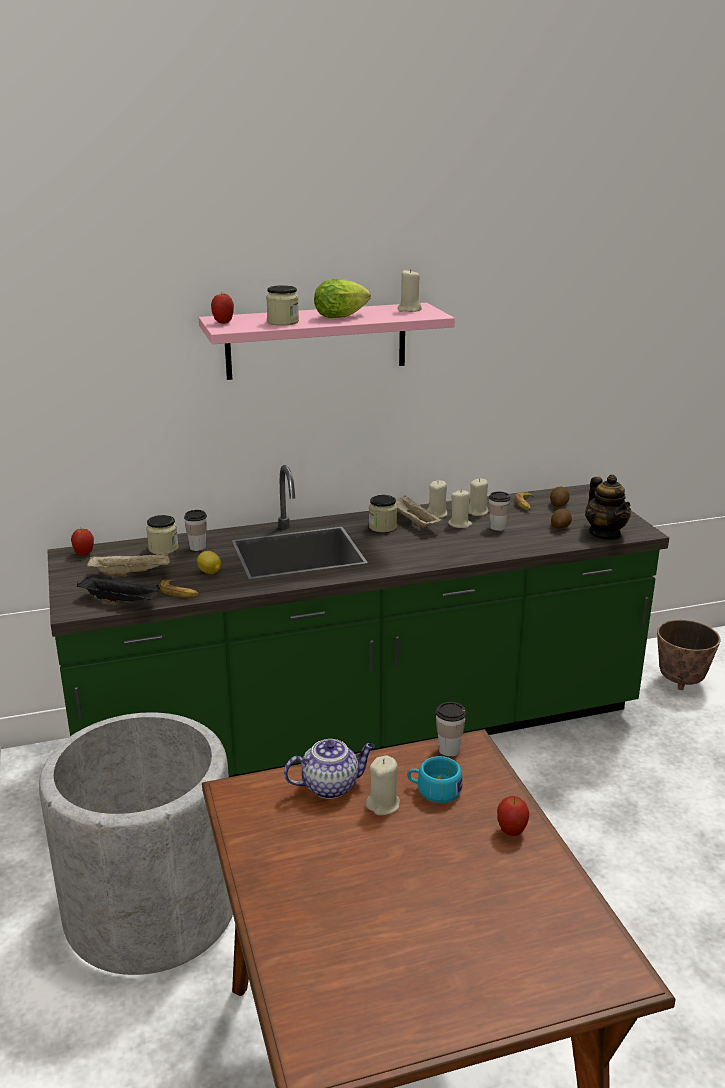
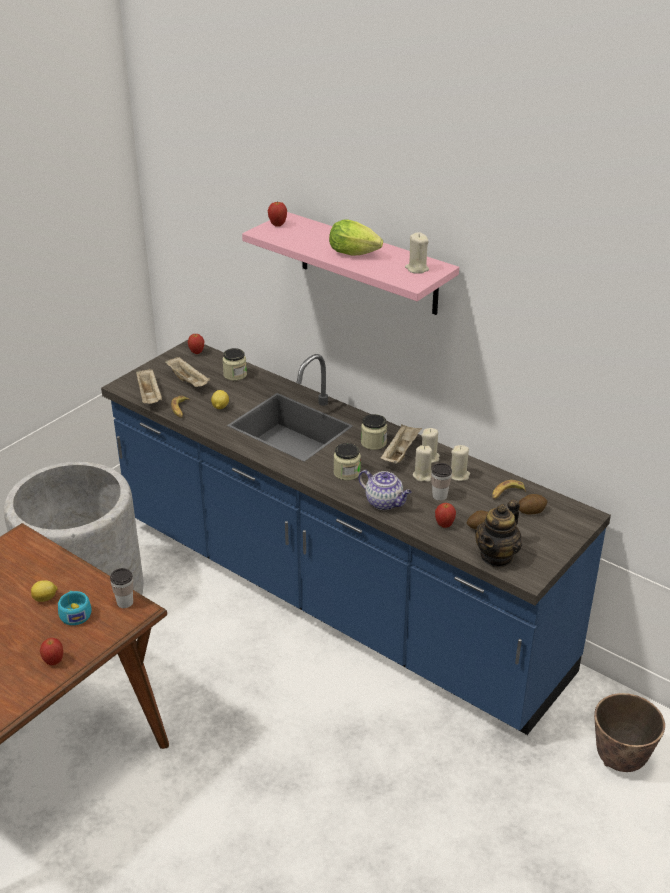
camera: 55 degrees right, 10 degrees up
green counter [47,465,669,777] -> blue counter [101,340,611,735]
black tray [77,576,160,604] -> beige tray [136,369,162,404]
cup [184,510,207,551] -> none
jar [266,285,299,326] -> jar moved to [334,443,361,481]
teapot [284,739,375,799] -> teapot moved to [359,470,412,510]
beige candle [366,755,400,815] -> lemon [31,580,58,602]
none -> apple [435,503,456,528]

